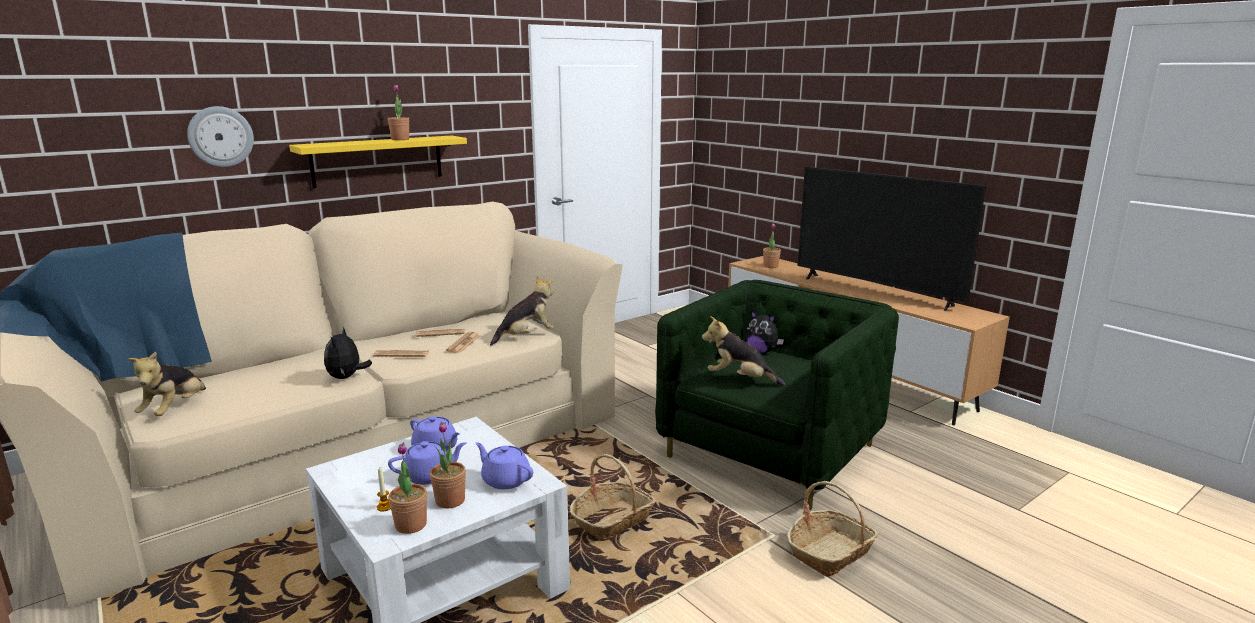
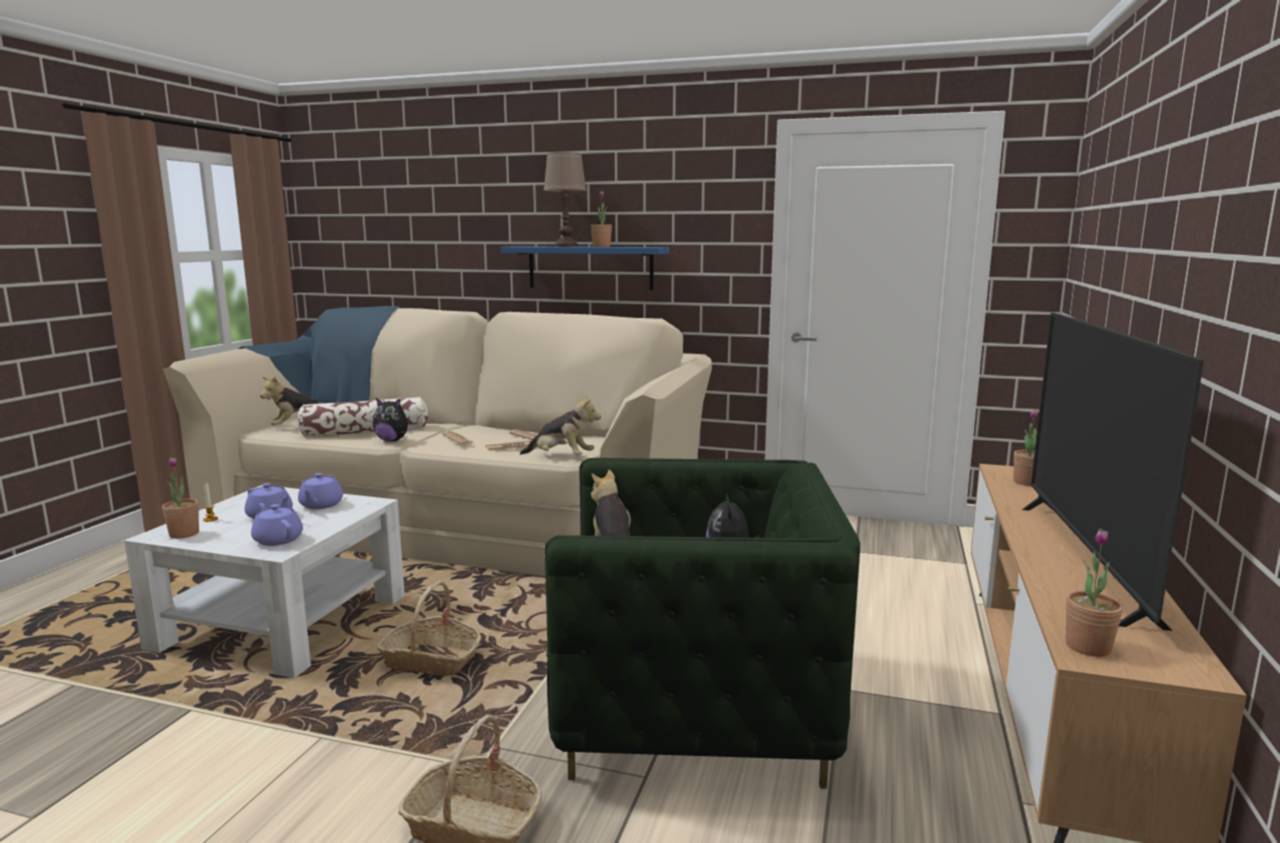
camera: 55 degrees right, 5 degrees down
wall clock [187,106,254,167] -> none
yellow shelf [289,136,467,188] -> blue shelf [501,246,669,290]
plush toy [324,327,372,379] -> plush toy turned 135 degrees counterclockwise [373,398,414,442]
potted plant [430,422,466,509] -> potted plant moved to [1066,529,1123,657]
purple teapot [475,442,533,490] -> purple teapot turned 45 degrees counterclockwise [251,503,303,546]
none -> pillow [297,397,428,437]
none -> brown table lamp [543,152,587,247]

